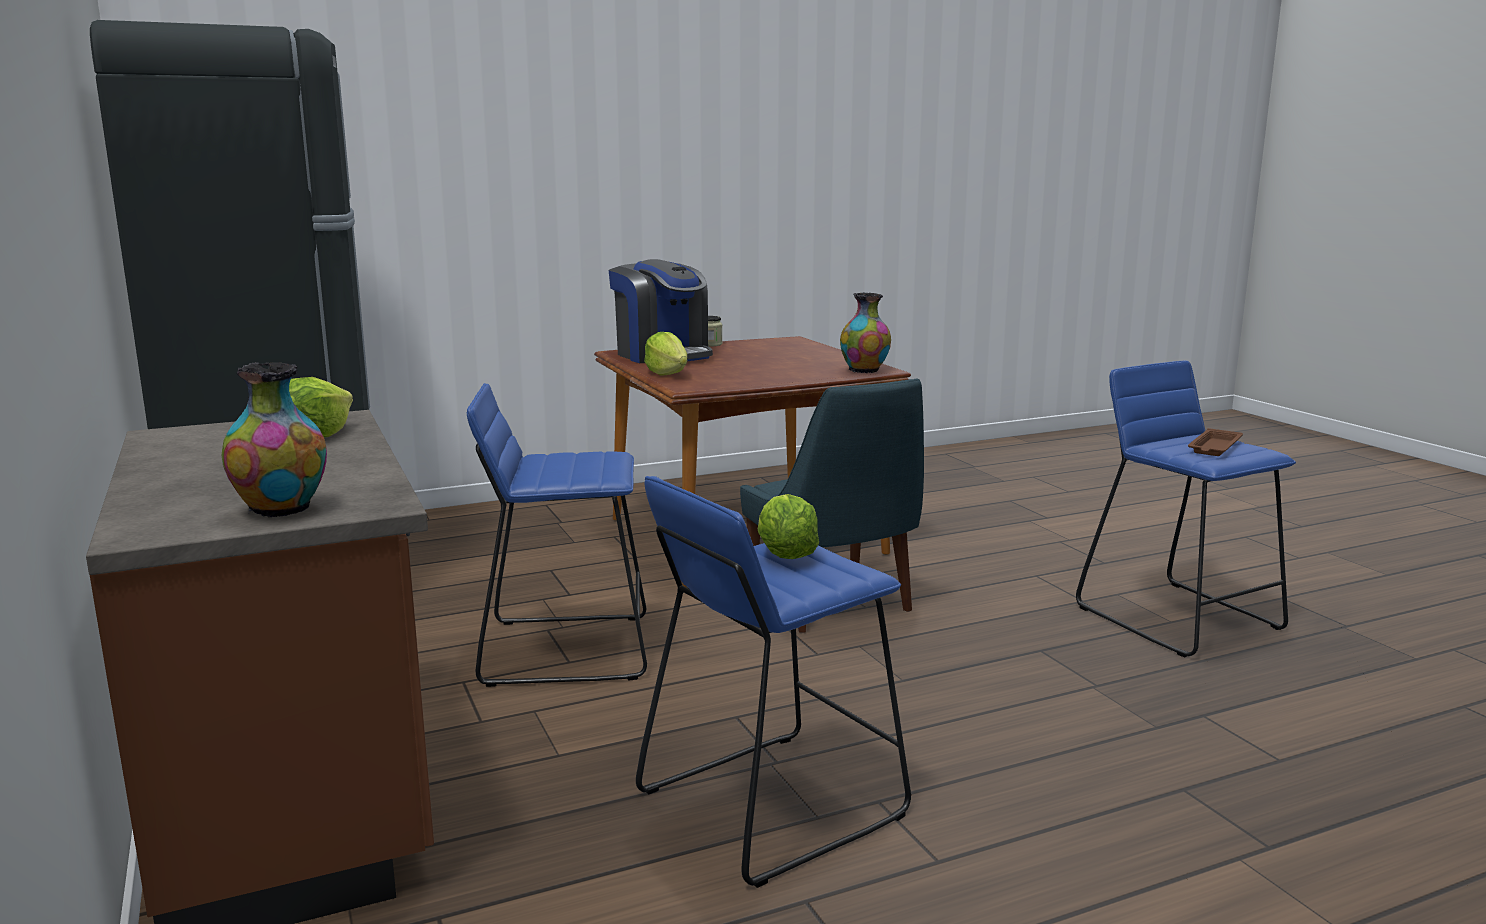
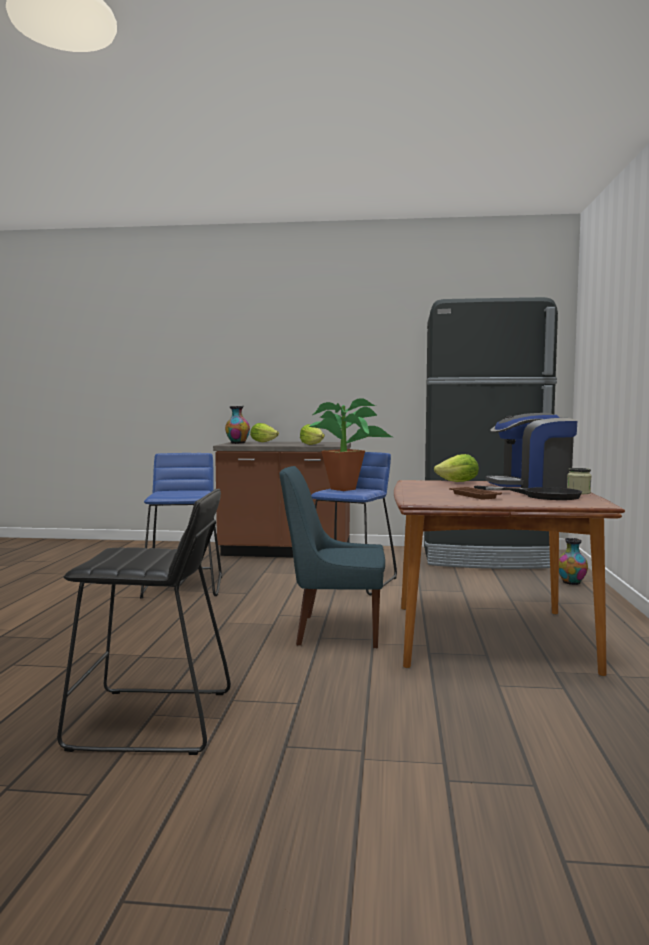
camera: 120 degrees right, 10 degrees down
lettuce [758,494,819,559] -> lettuce moved to [250,423,279,442]
vase [840,292,891,373] -> vase moved to [559,538,588,585]
blue stool [1076,361,1296,658] -> black stool [57,489,231,755]
brown tray [1188,428,1243,456] -> brown tray moved to [449,487,502,500]
none -> potted plant [309,398,392,491]
none -> black frying pan [474,486,583,500]

